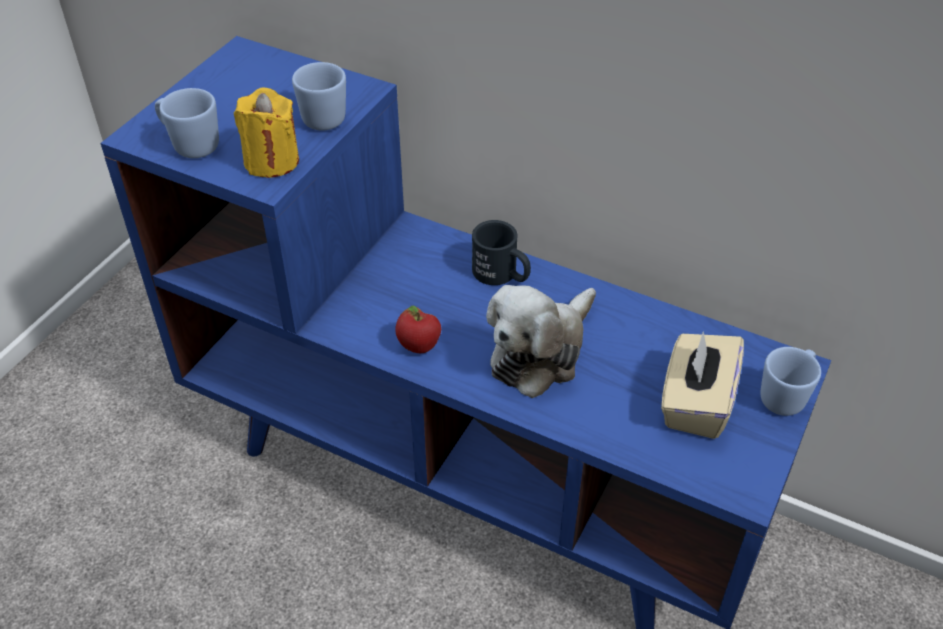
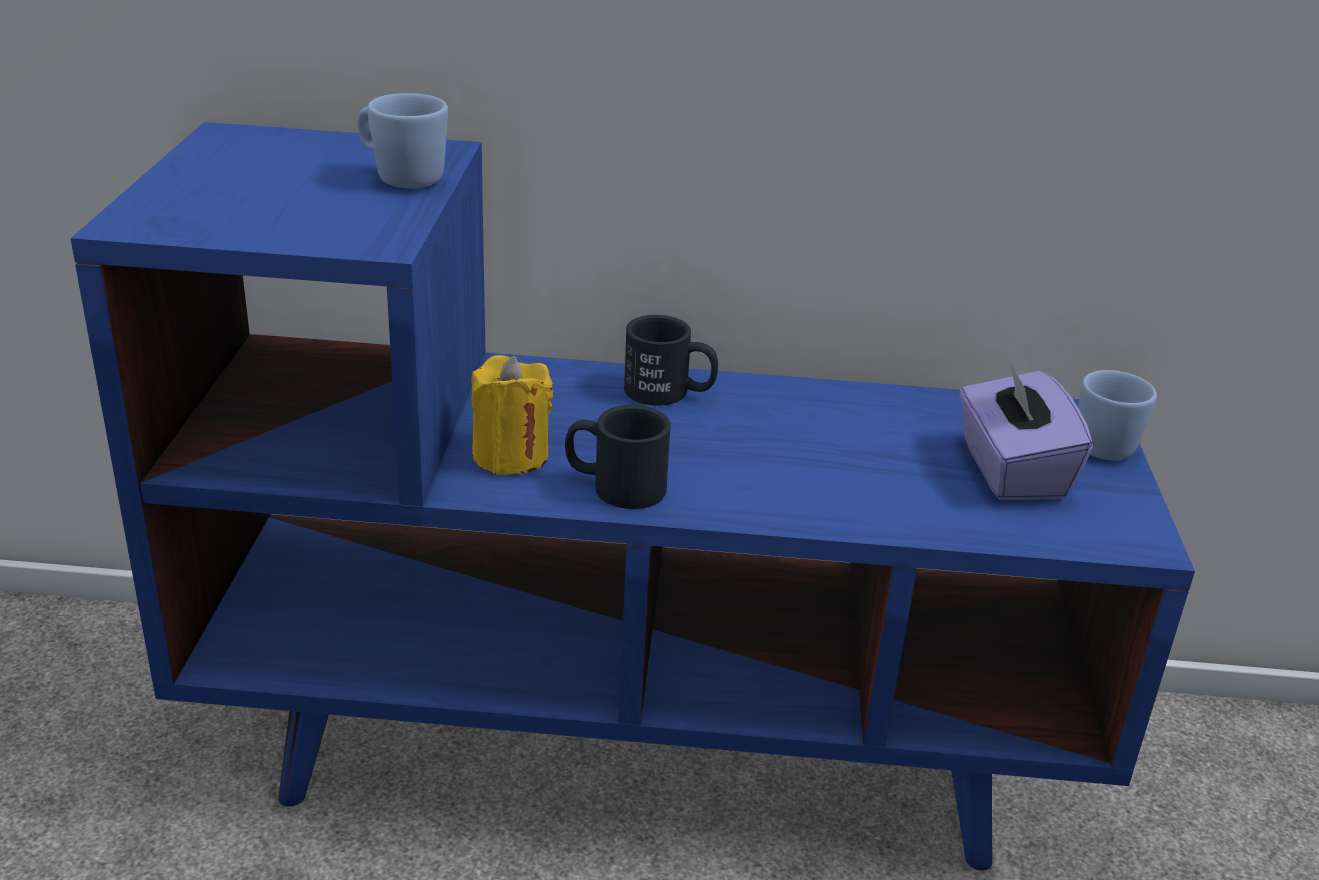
camera: 25 degrees left, 15 degrees down
blue mug [155,88,219,158] -> none
yellow candle [234,88,299,178] -> yellow candle moved to [471,355,553,475]
apple [395,306,441,353] -> black mug [565,405,671,509]
plush toy [486,285,596,398] -> none
beige tissue box [661,331,744,439] -> purple tissue box [959,358,1093,500]

